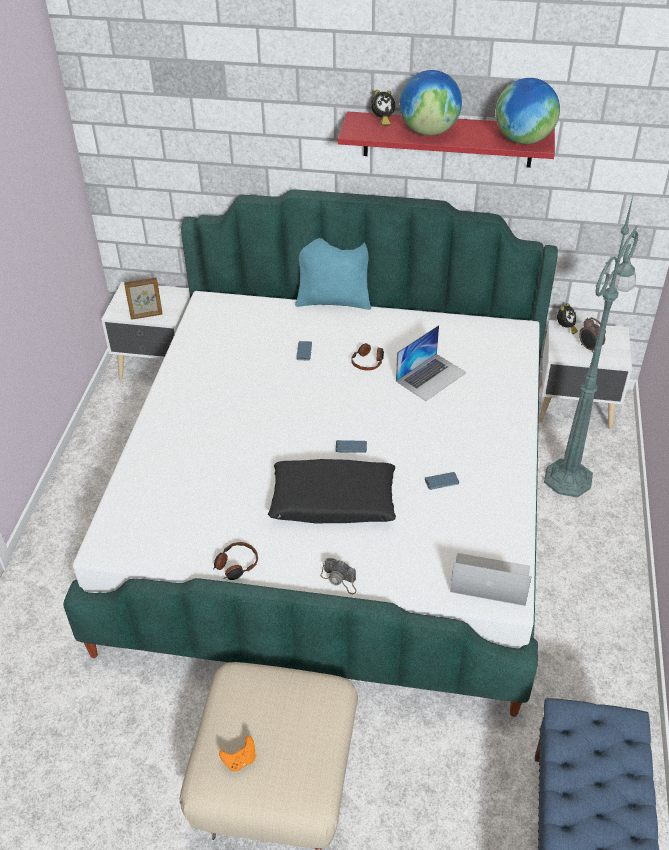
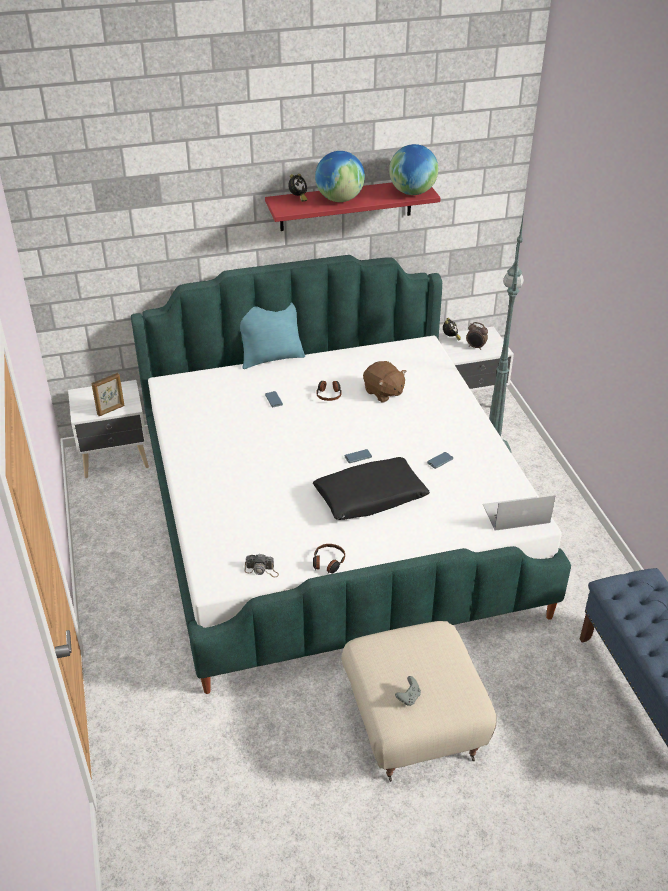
camera: 25 degrees left, 5 degrees down
orange game controller [219,736,255,772] -> grey game controller [395,676,421,706]
camera [320,558,357,594] -> camera moved to [245,554,279,577]
laptop [396,325,467,401] -> brown plush toy [363,361,406,402]

